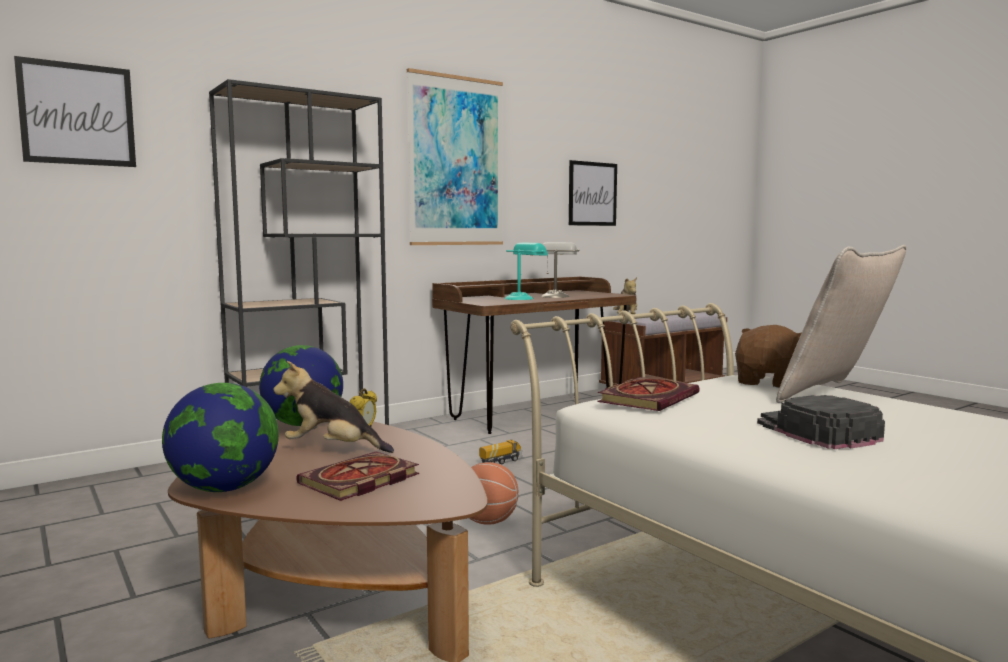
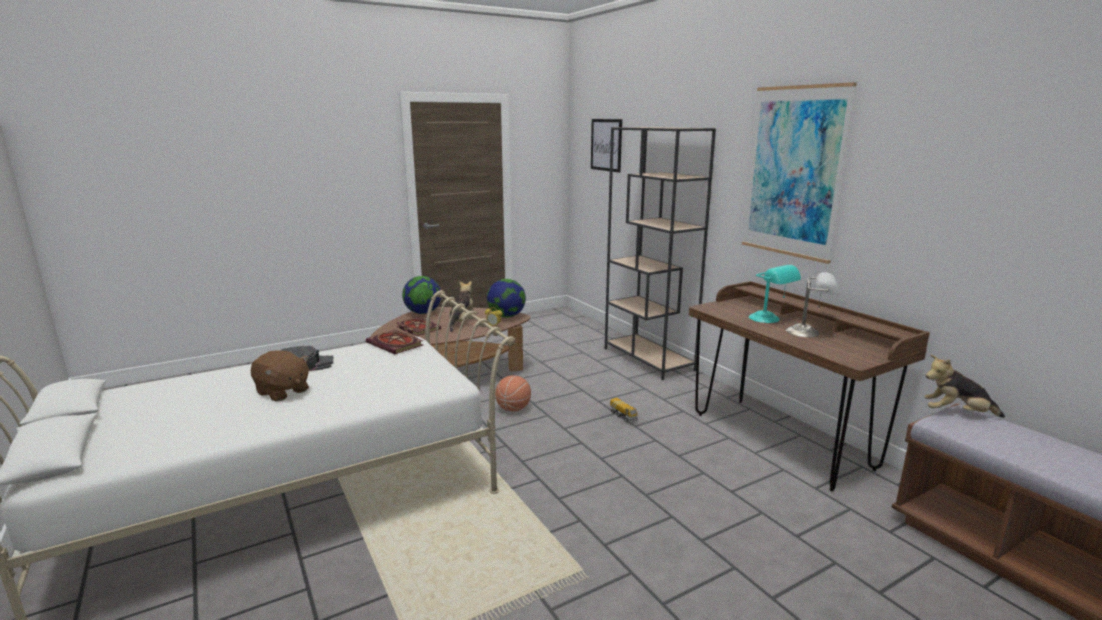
camera: 95 degrees right, 10 degrees up
picture [569,160,617,226] -> none
brown plush toy [735,325,801,388] -> brown plush toy moved to [251,350,309,401]
beige pillow [776,245,907,403] -> none

